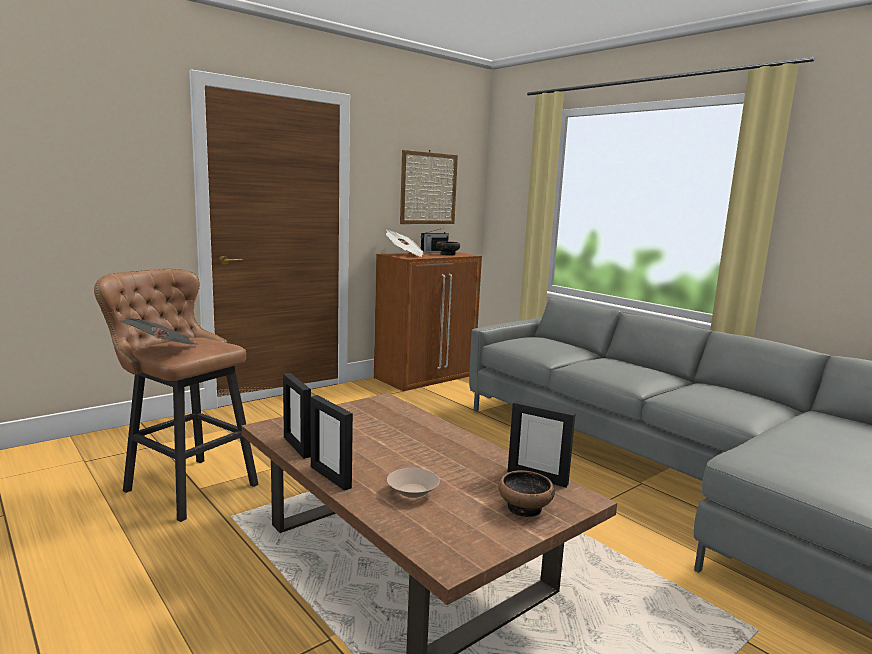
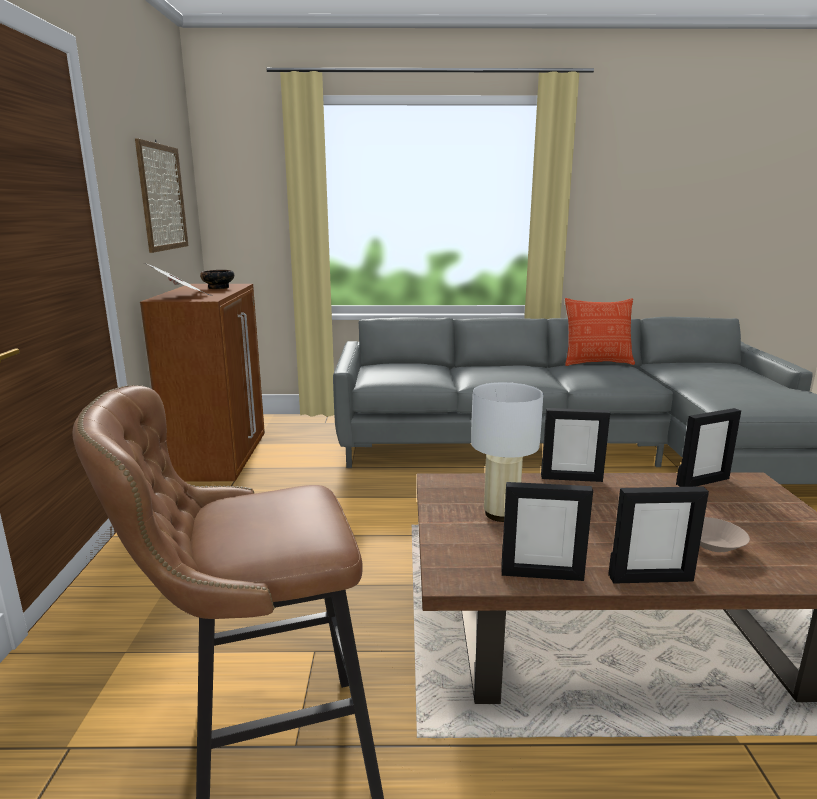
camera: 50 degrees left, 5 degrees up
newspaper [120,318,196,345] -> none
radio [421,228,449,253] -> none
bowl [498,470,555,517] -> none
none -> white table lamp [471,382,543,522]
none -> picture frame [541,408,610,482]
none -> orange pillow [565,298,635,366]

